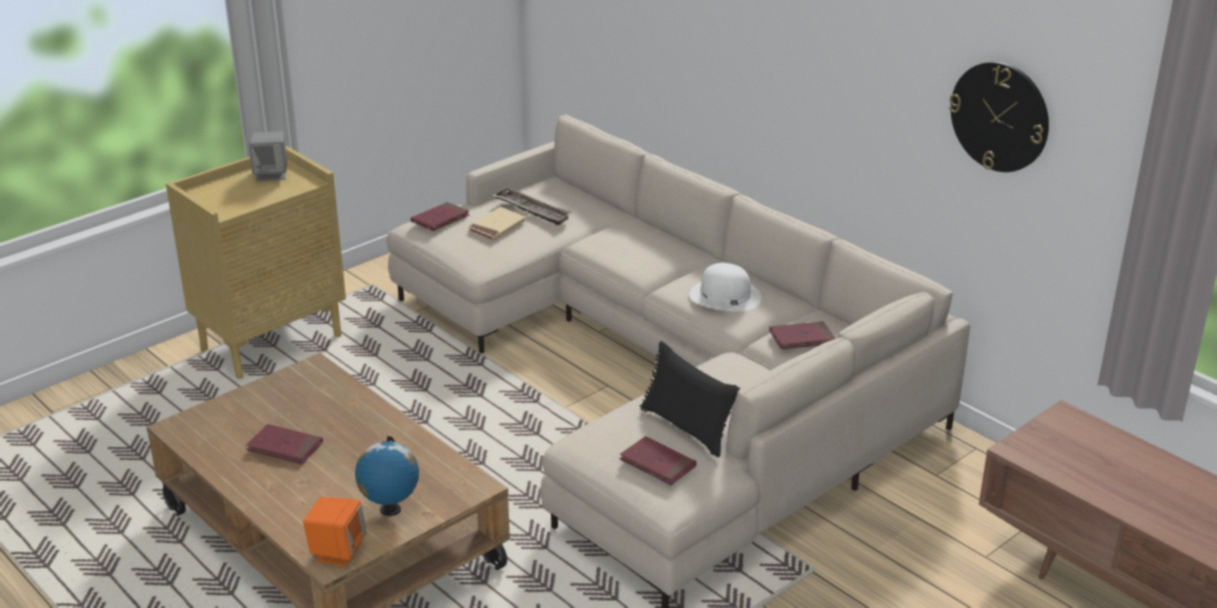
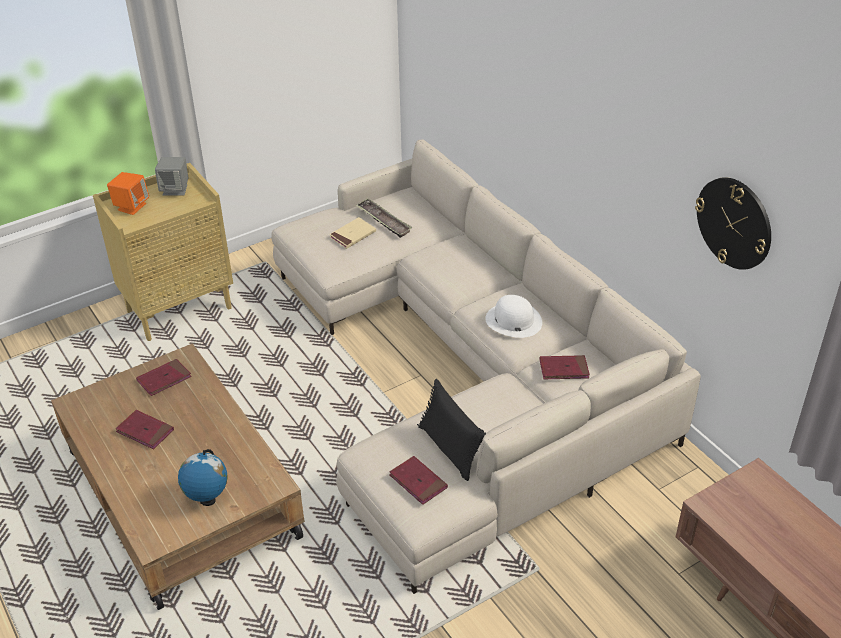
camera: 10 degrees right, 10 degrees up
orange speaker [303,497,367,567] -> orange speaker moved to [107,172,149,215]
red book [411,202,470,231] -> red book moved to [136,359,192,396]

